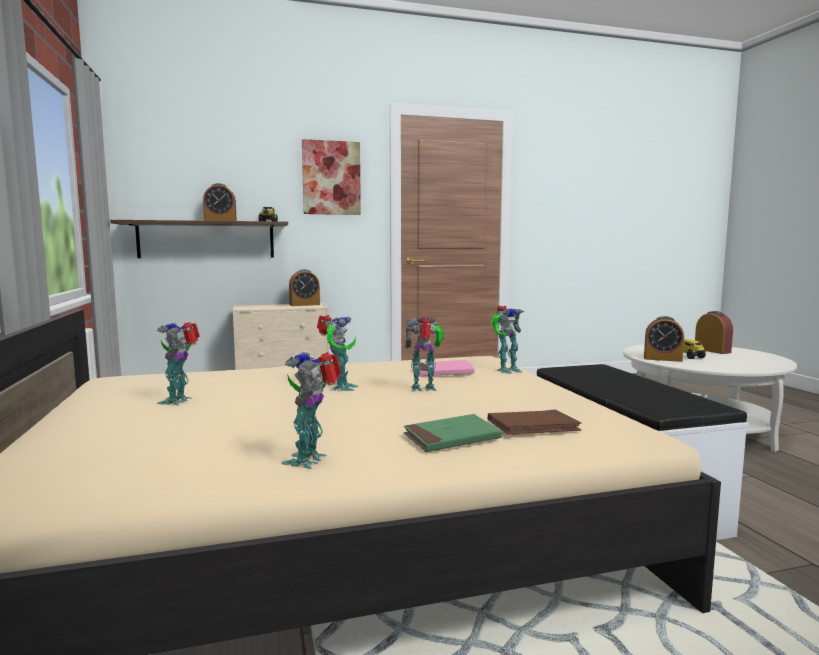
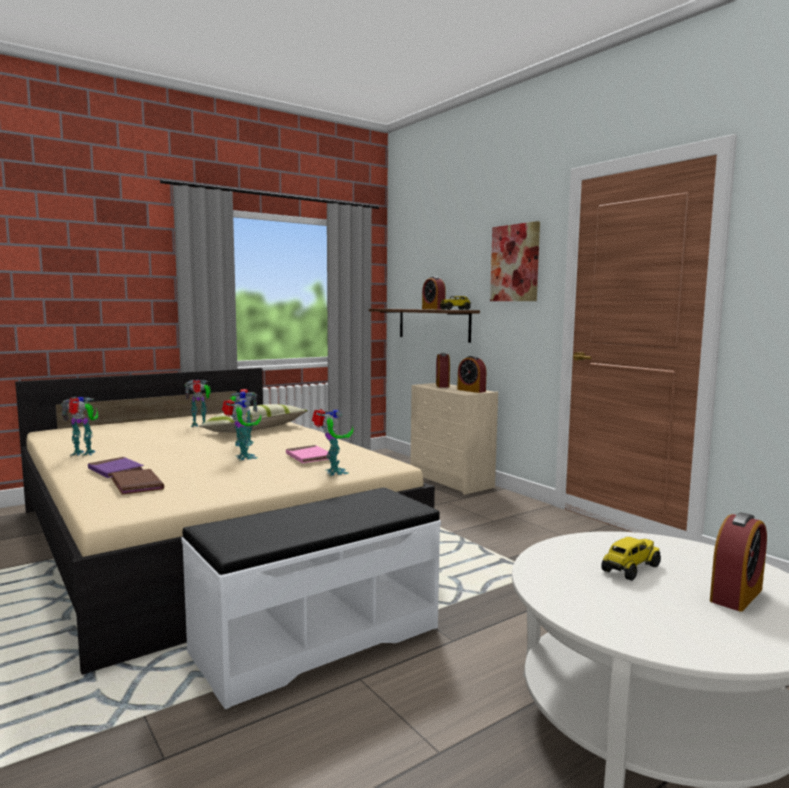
camera: 70 degrees right, 0 degrees up
green book [404,414,502,452] -> purple book [88,457,144,478]
toy robot [491,306,524,374] -> toy robot turned 150 degrees counterclockwise [312,409,353,476]
alarm clock [644,316,684,362] -> alarm clock moved to [436,353,450,387]
none -> pillow [199,404,308,433]

